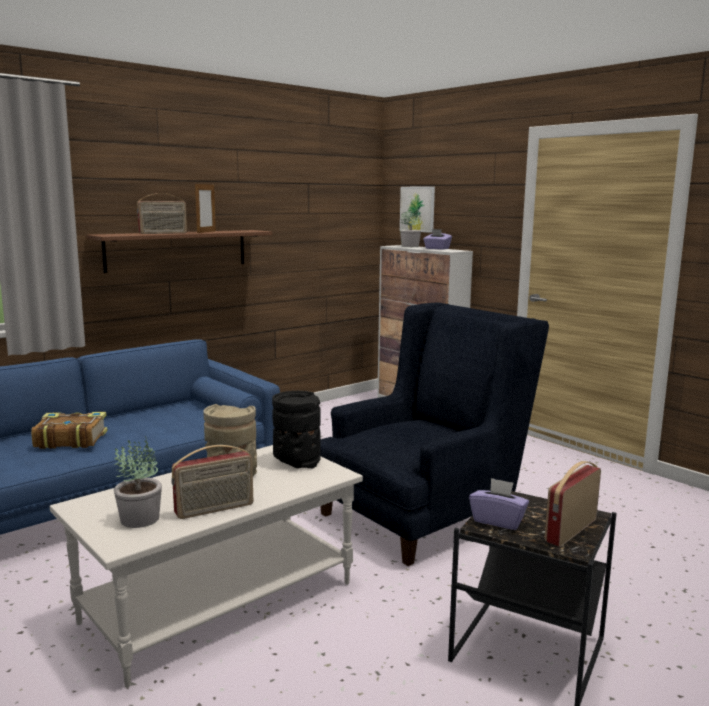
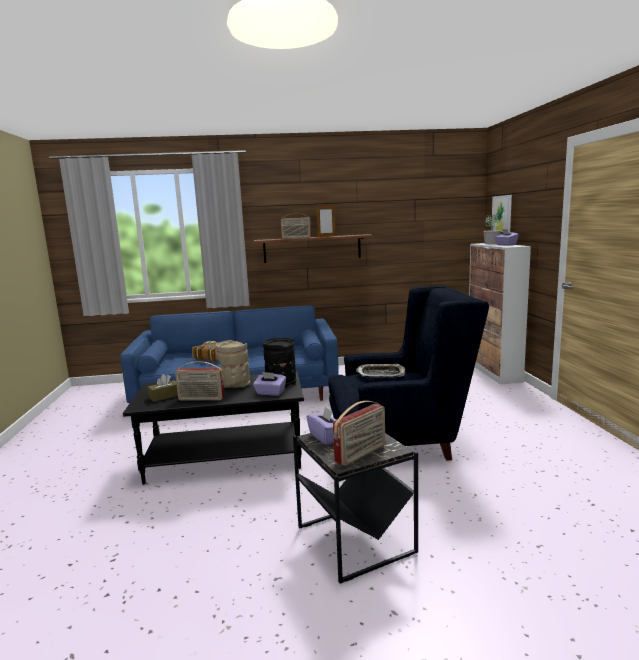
camera: 35 degrees right, 0 degrees up
white coffee table [50,445,363,688] -> black coffee table [123,371,304,485]
potted plant [114,436,162,528] -> brown tissue box [148,374,178,402]
radio [545,461,601,547] -> radio turned 150 degrees clockwise [333,401,385,466]
none -> purple tissue box [253,372,286,396]
none -> tray [356,364,405,378]

